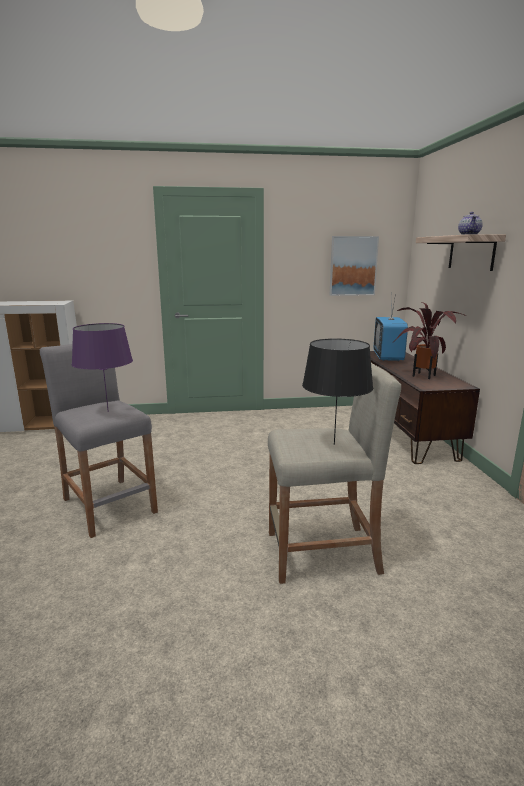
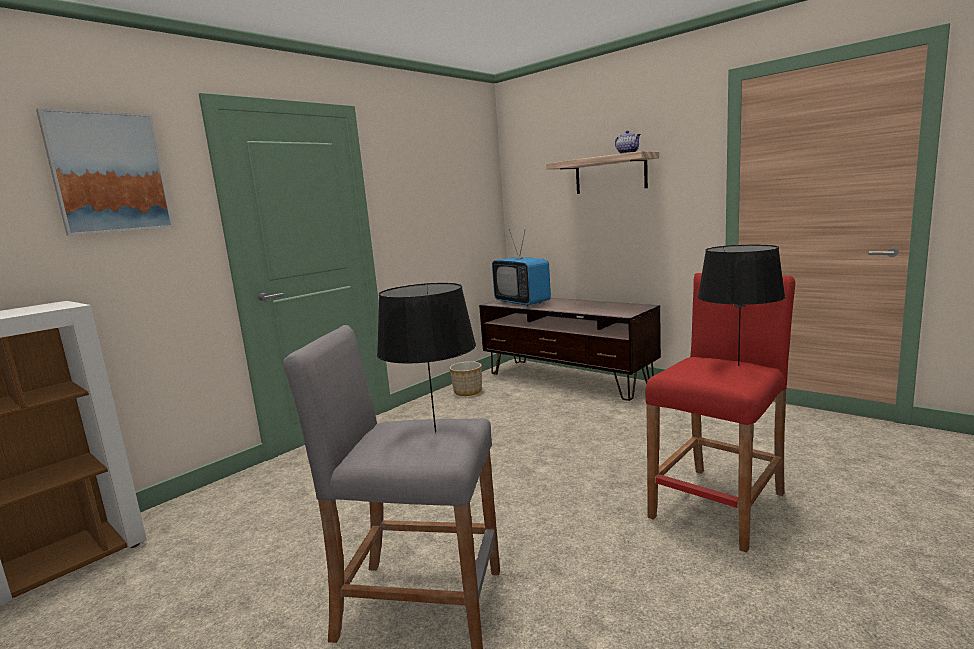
camera: 40 degrees left, 5 degrees down
purple table lamp [72,323,133,412] -> black table lamp [377,283,476,433]
beige stool [268,363,401,584] -> red stool [645,273,795,553]
picture [330,236,379,296] -> picture moved to [36,108,174,236]
potted plant [394,302,466,379] -> none
none -> planter [450,361,482,396]

